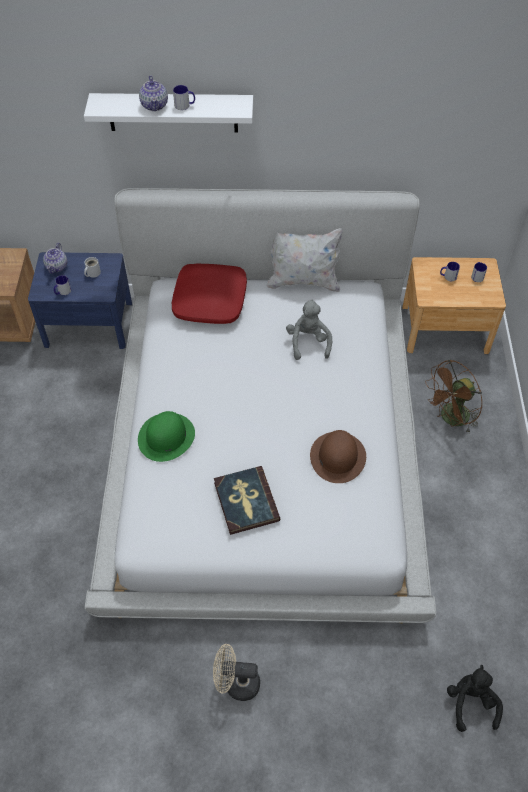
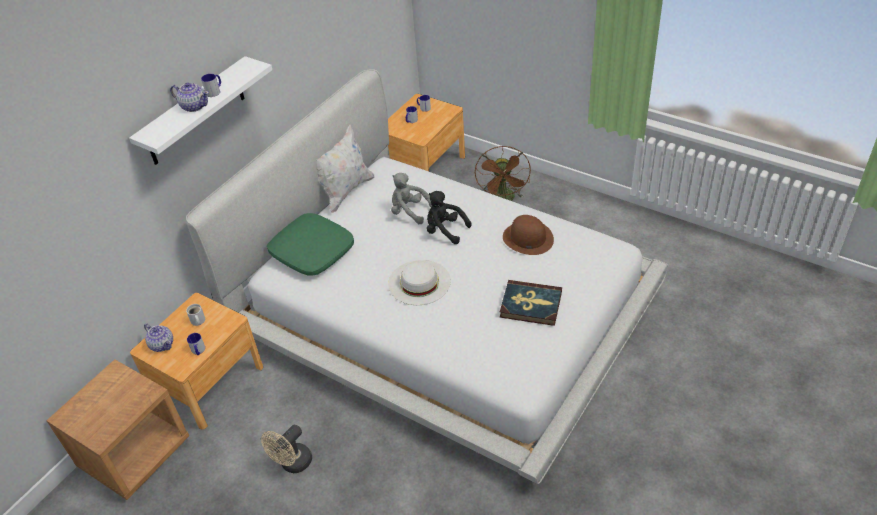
camera: 55 degrees left, 10 degrees down
blue nightstand [28,252,132,349] -> brown nightstand [130,293,263,430]
green hat [138,411,195,462] -> none
red pillow [172,264,247,324] -> green pillow [267,213,354,276]
beige fan [213,644,260,701] -> beige fan moved to [261,425,312,473]
black plush toy [447,665,503,732] -> black plush toy moved to [426,191,471,244]
none -> white hat [388,260,451,305]

